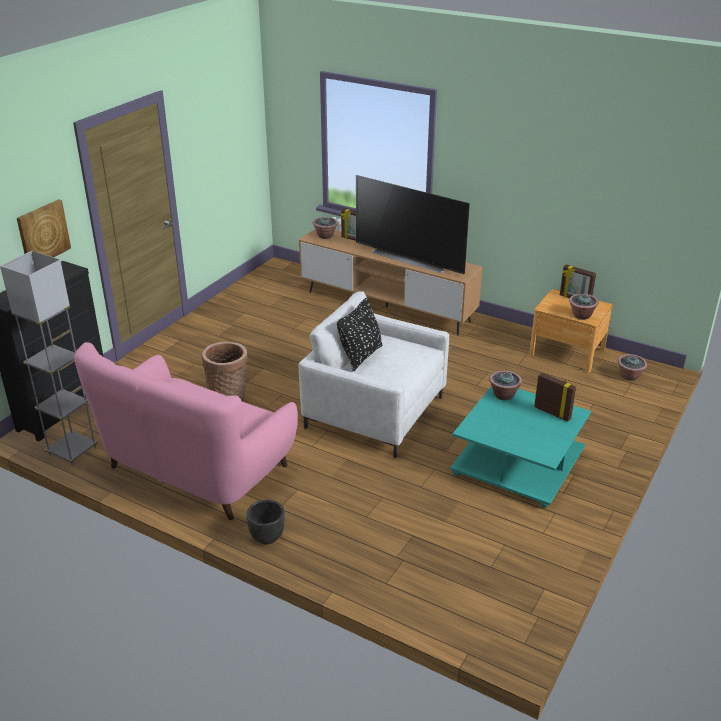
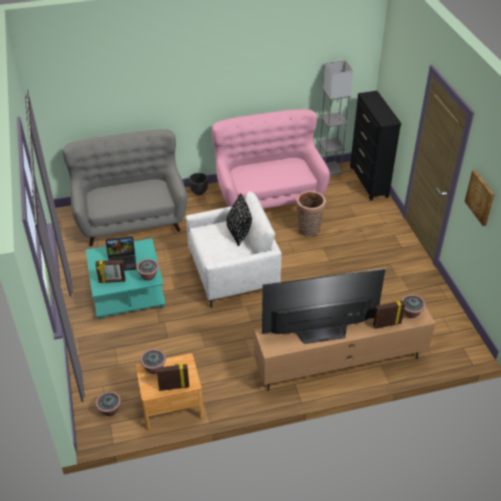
camera: 135 degrees right, 10 degrees up
picture [17,199,71,257] -> picture moved to [464,170,495,226]
none -> grey sofa [63,130,187,247]
none -> laptop [105,236,136,271]

